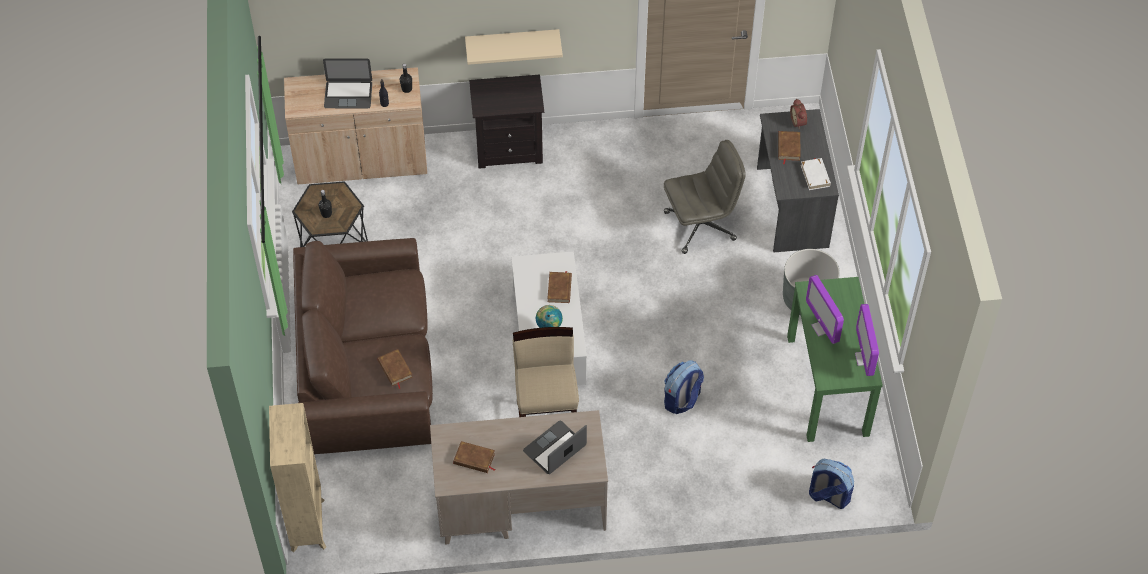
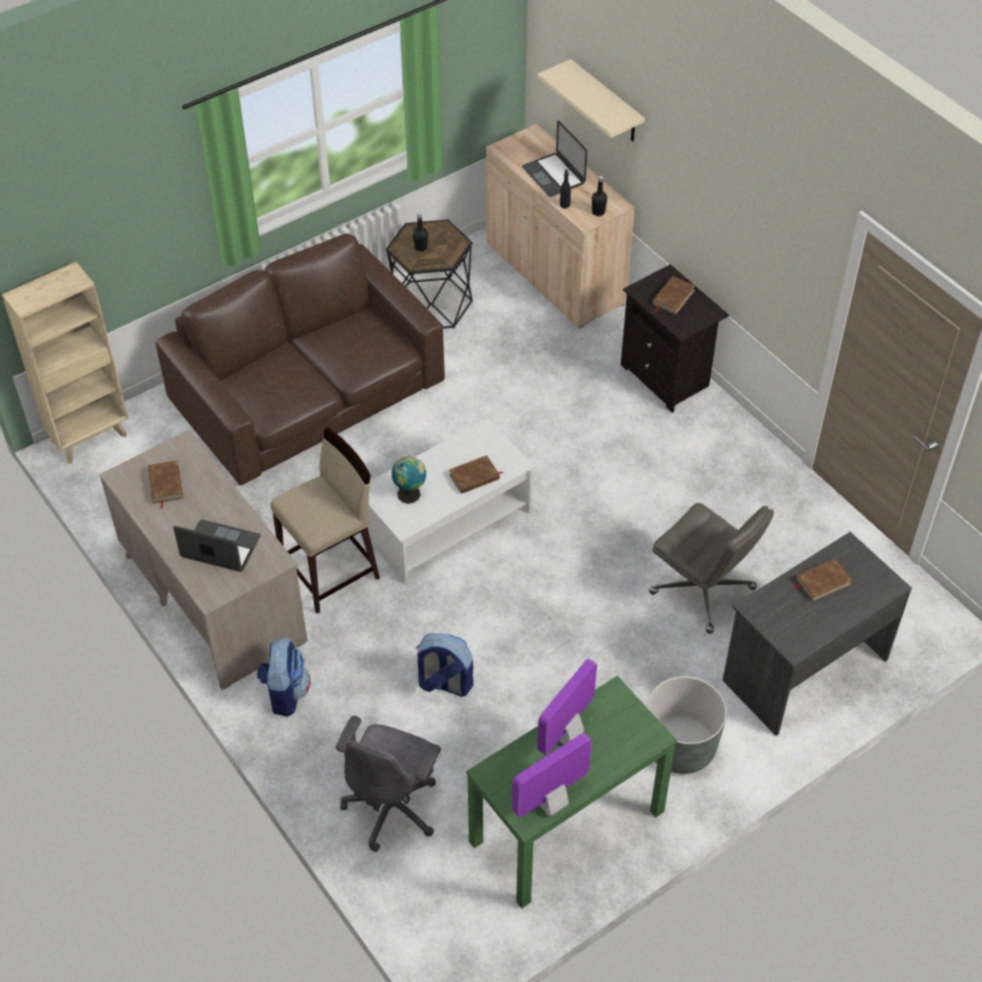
camera: 60 degrees right, 5 degrees down
brown book [377,349,413,389] -> brown book moved to [653,276,695,314]
beige shelf [465,29,563,65] -> beige shelf moved to [537,59,645,141]
alarm clock [790,99,807,128] -> none
white book [801,158,831,190] -> none
backpack [809,459,854,509] -> backpack moved to [257,638,311,717]
none -> grey office chair [336,716,441,852]

